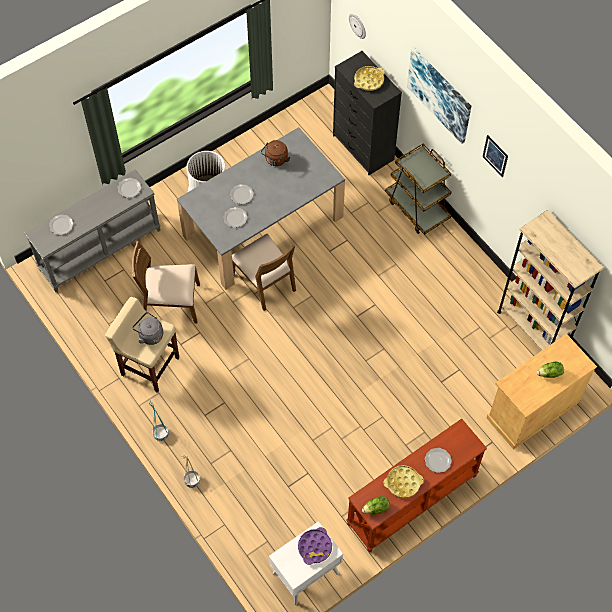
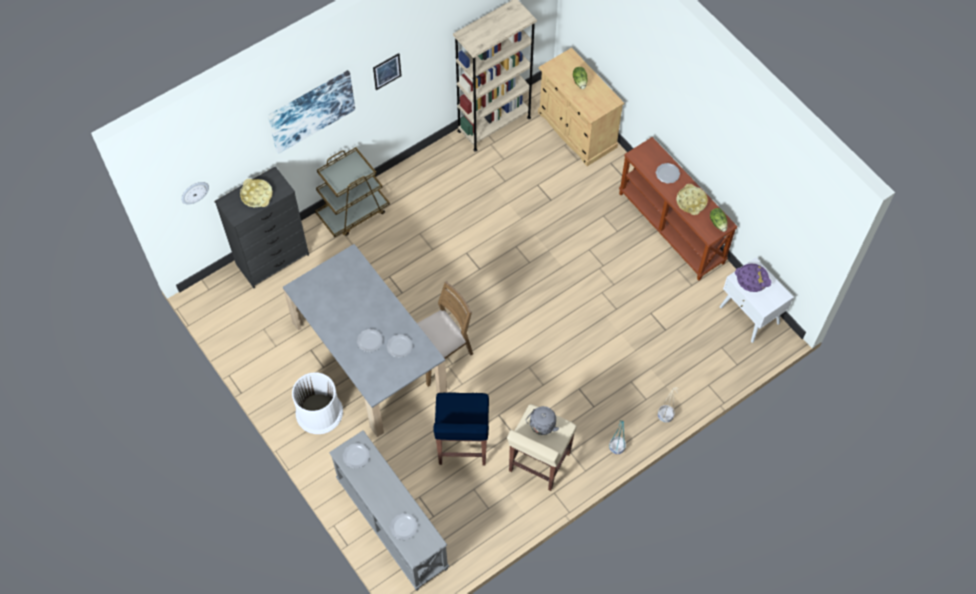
camera: 90 degrees left, 0 degrees up
brown chair [132,241,200,324] -> blue stool [434,392,489,465]
brown kettle [261,140,290,166] -> none

